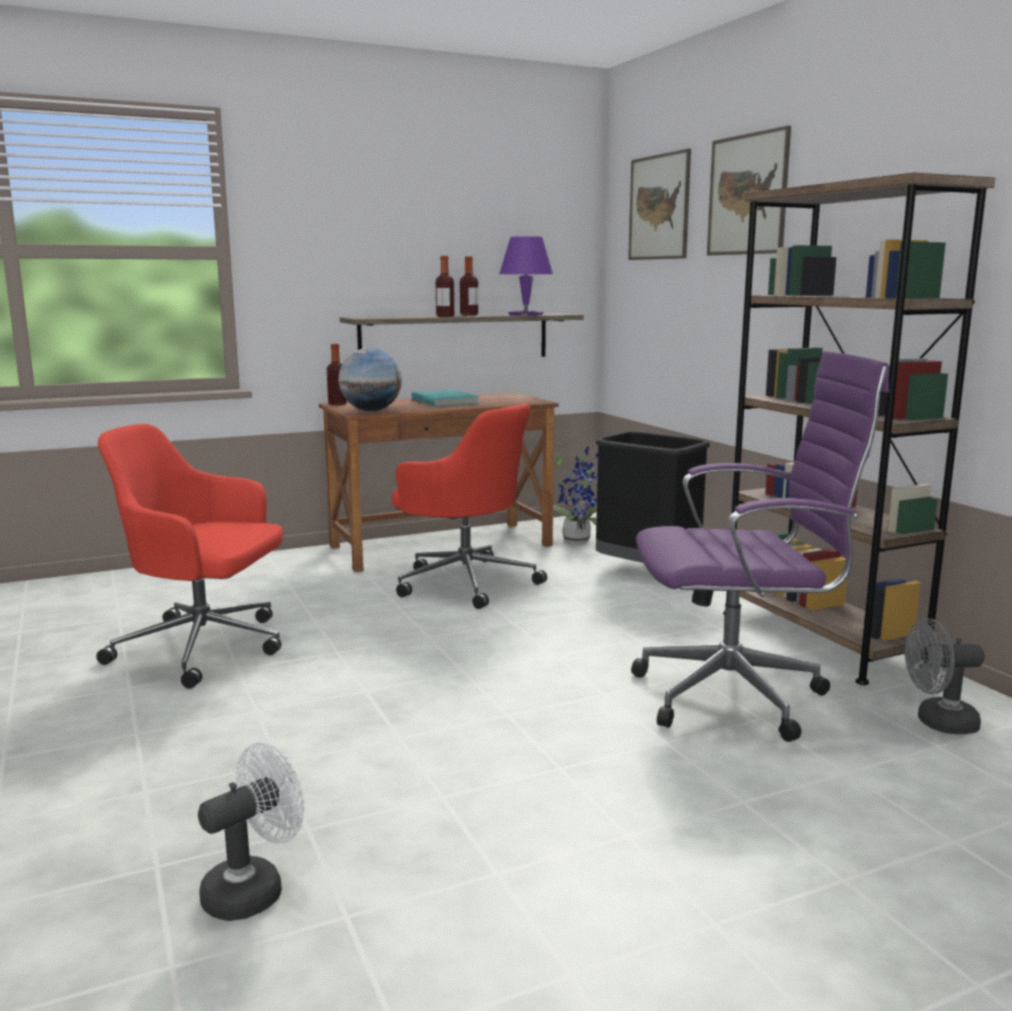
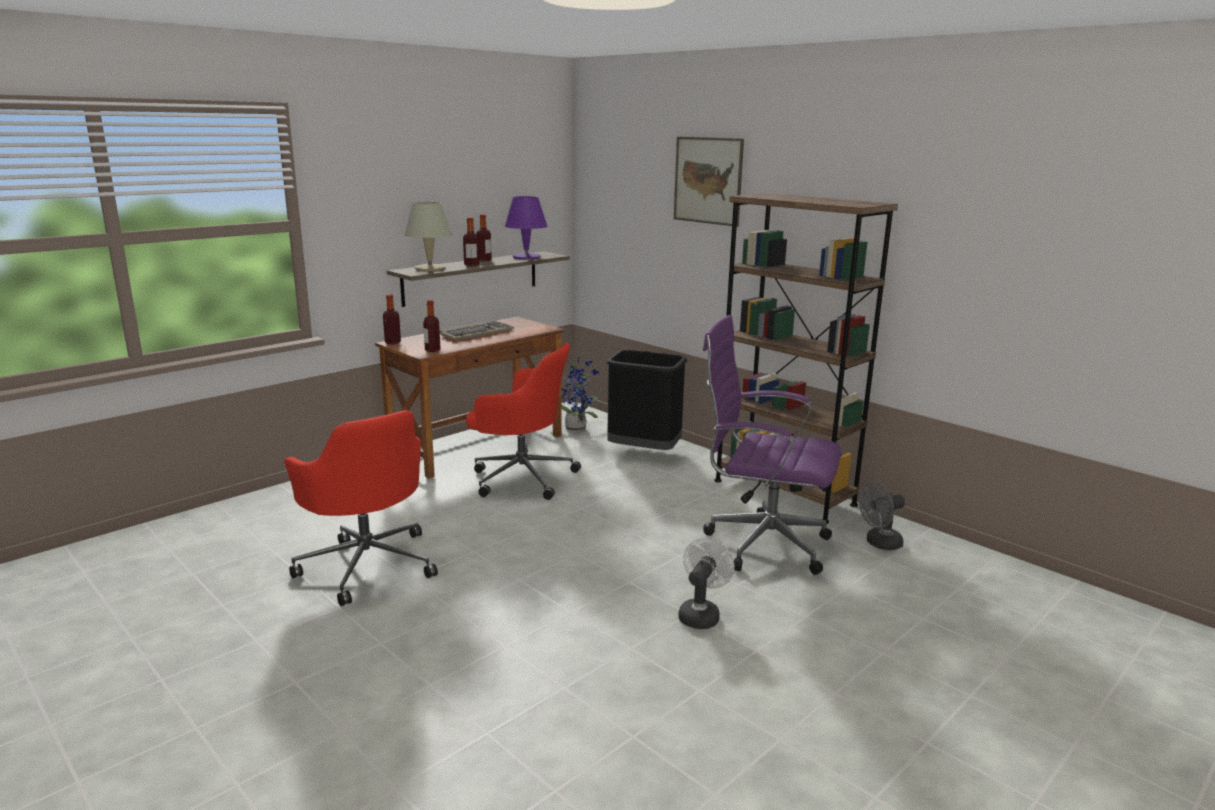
camera: 20 degrees left, 5 degrees up
red office chair [96,424,283,689] -> red office chair turned 120 degrees counterclockwise [284,410,438,606]
white fan [198,742,304,921] -> white fan moved to [678,538,735,629]
globe [338,348,402,411] -> bottle [423,300,440,352]
turquoise book [412,390,479,407] -> keyboard [440,320,514,340]
picture [628,149,691,260] -> none
purple office chair [631,351,889,742] -> purple office chair turned 135 degrees counterclockwise [703,315,841,575]
none -> beige table lamp [405,202,452,271]

